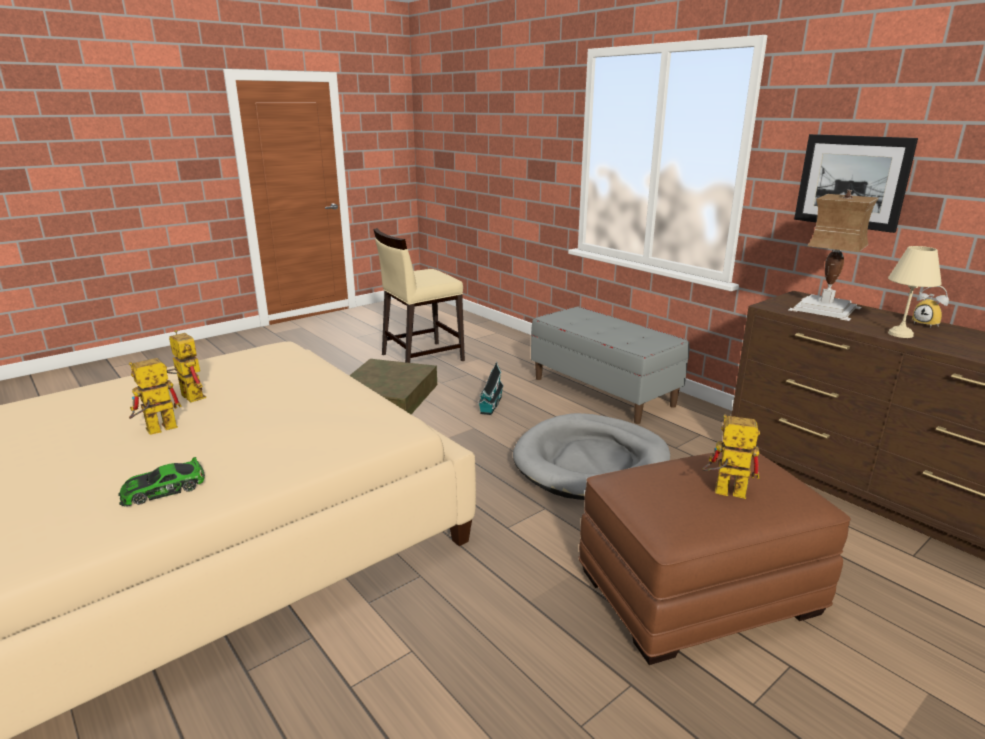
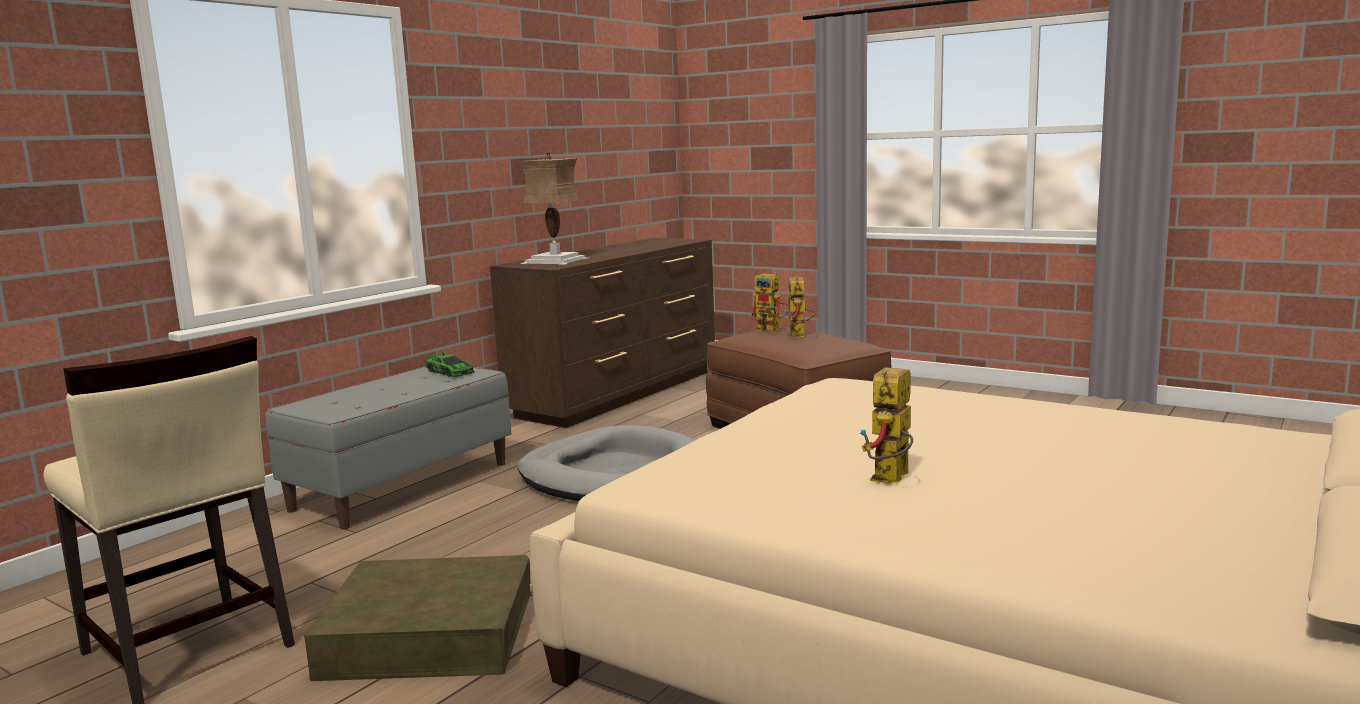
camera: 105 degrees left, 10 degrees down
toy car [118,457,205,506] -> toy car moved to [425,352,475,377]
toy robot [129,358,182,435] -> toy robot moved to [750,272,790,332]
toy house [478,361,504,415] -> none
picture [794,134,918,233] -> none
beige table lamp [888,246,942,338] -> none
alarm clock [912,286,949,328] -> none

